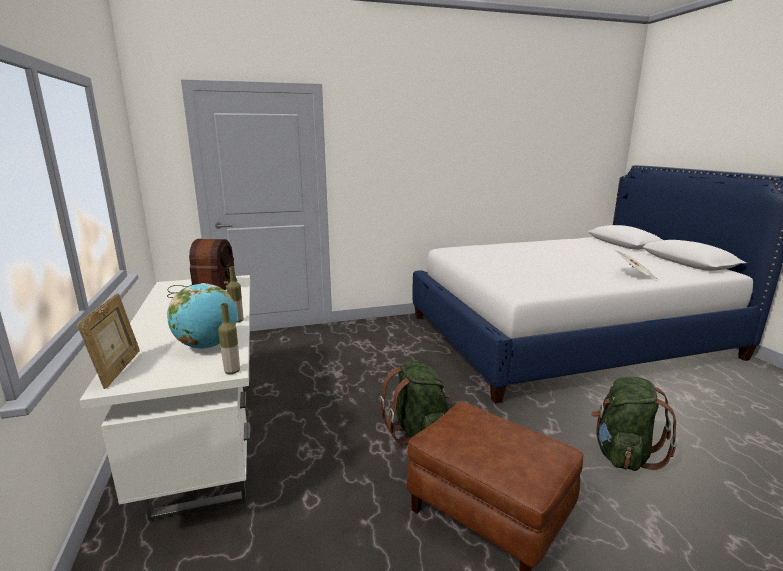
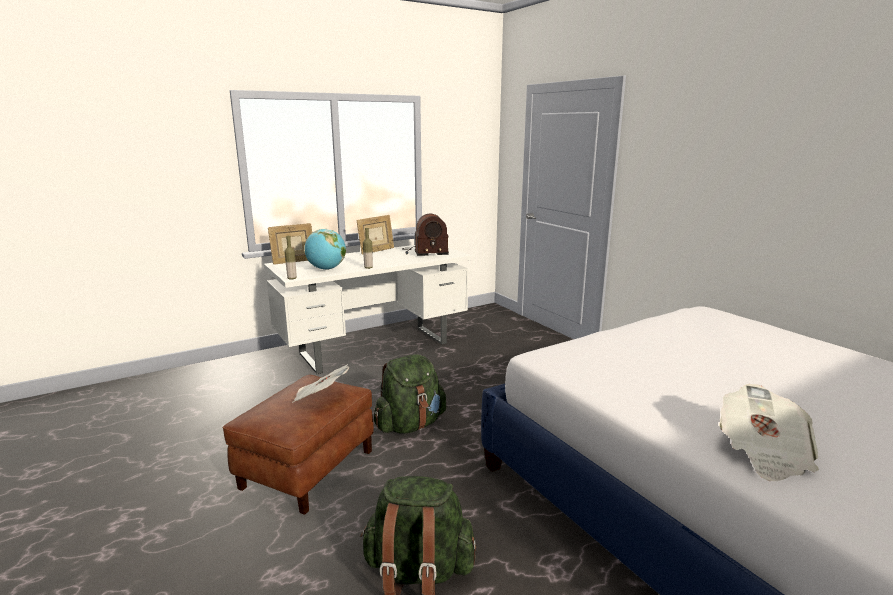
camera: 75 degrees right, 0 degrees up
none -> newspaper [292,364,349,403]
none -> picture frame [357,215,394,254]

